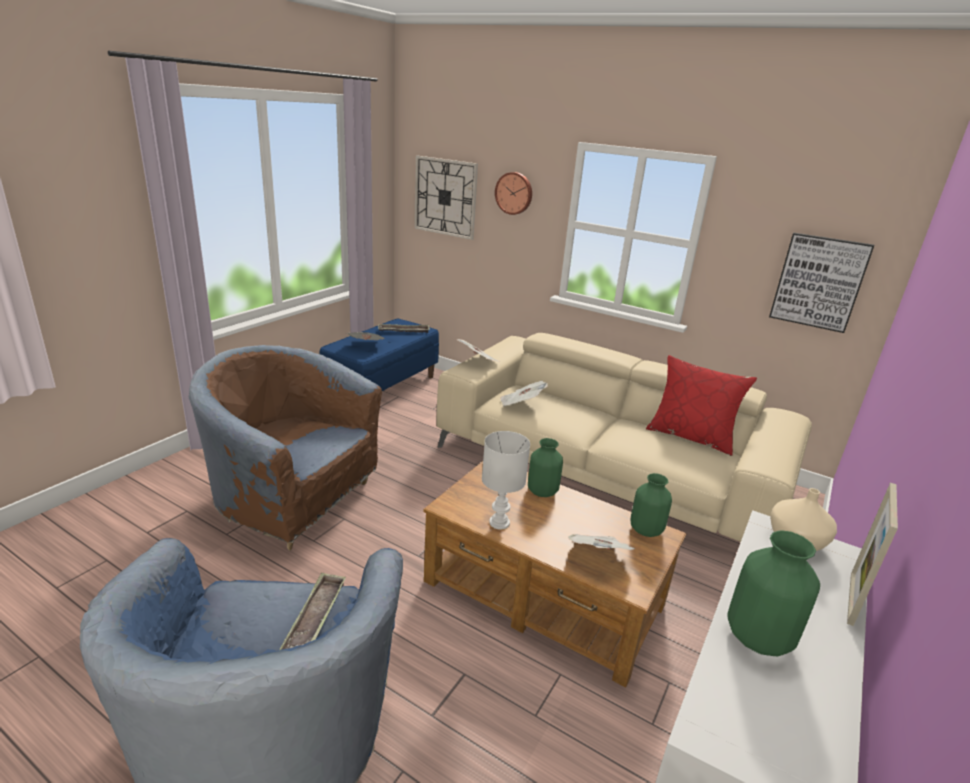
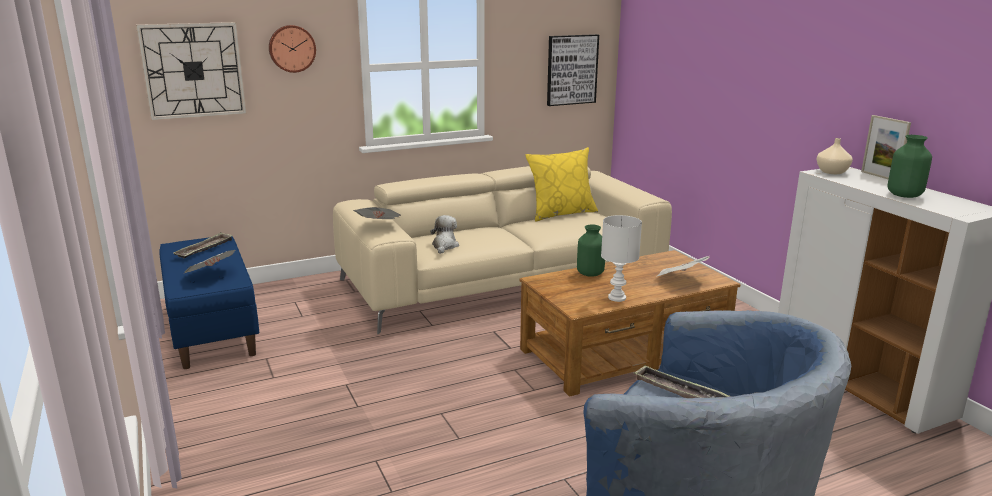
camera: 55 degrees left, 5 degrees down
brown armchair [189,345,382,551] -> none
newspaper [500,381,548,407] -> plush toy [430,215,459,254]
green vase [631,473,672,537] -> none
red pillow [646,355,757,456] -> yellow pillow [526,147,598,221]

